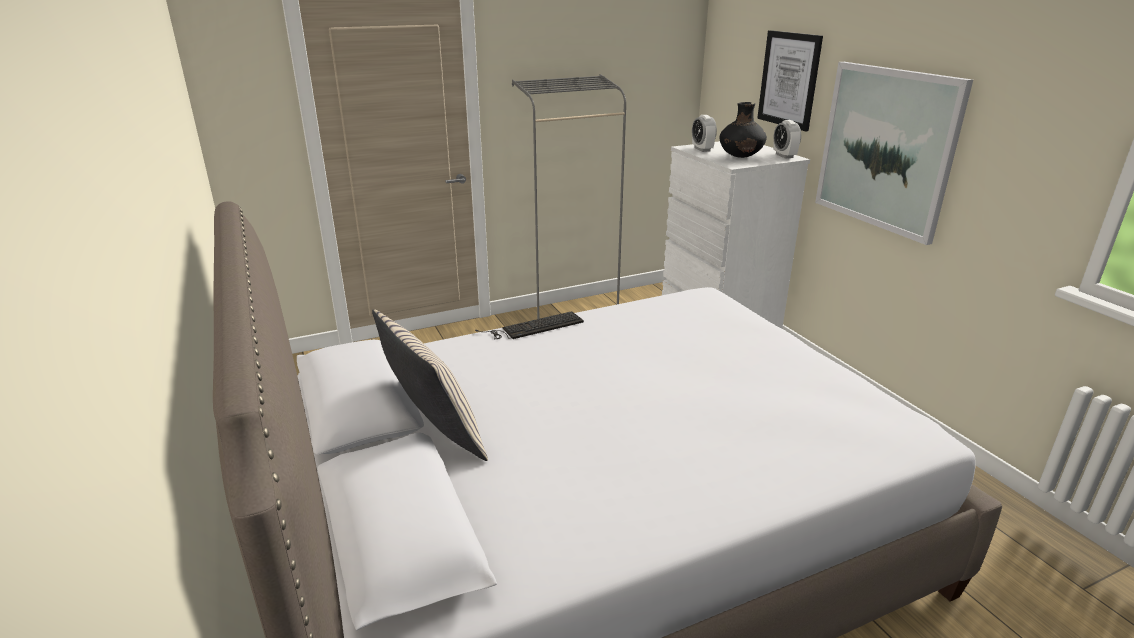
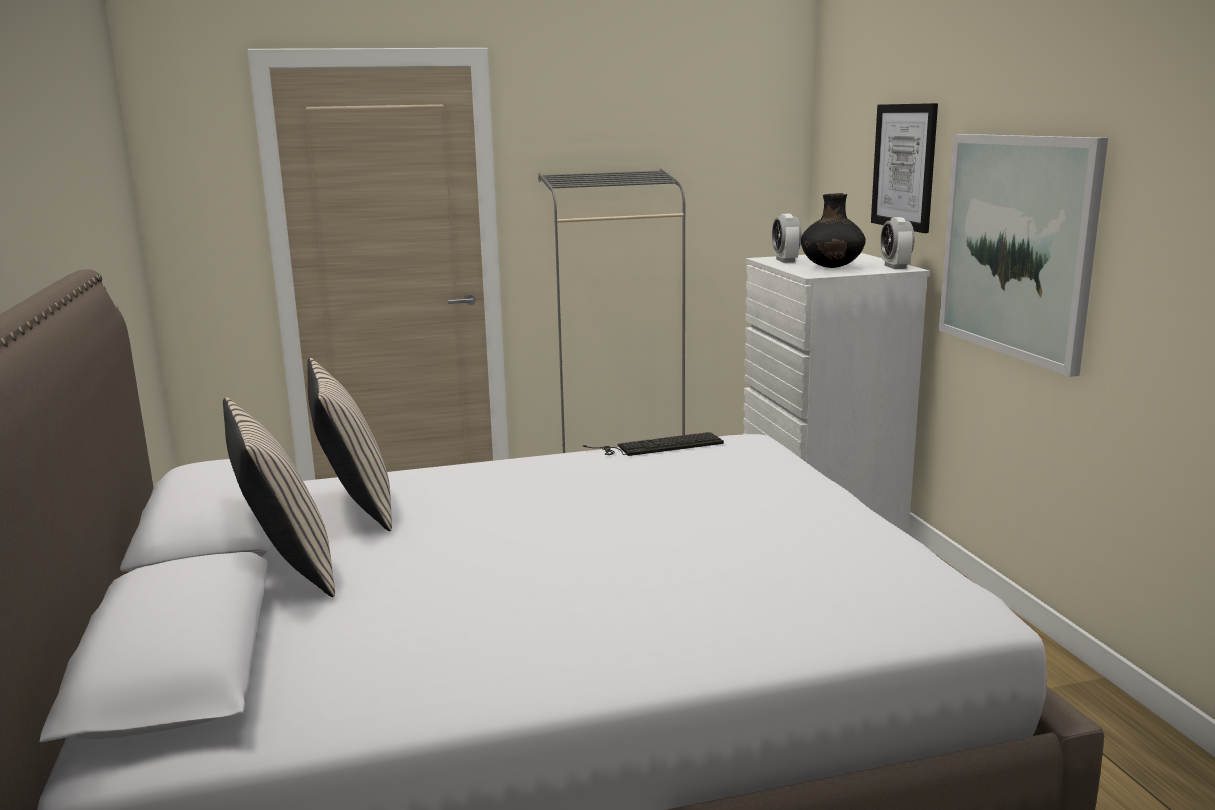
camera: 10 degrees right, 10 degrees down
keyboard [475,311,584,339] -> keyboard moved to [583,432,724,456]
none -> beige pillow [307,358,392,531]

